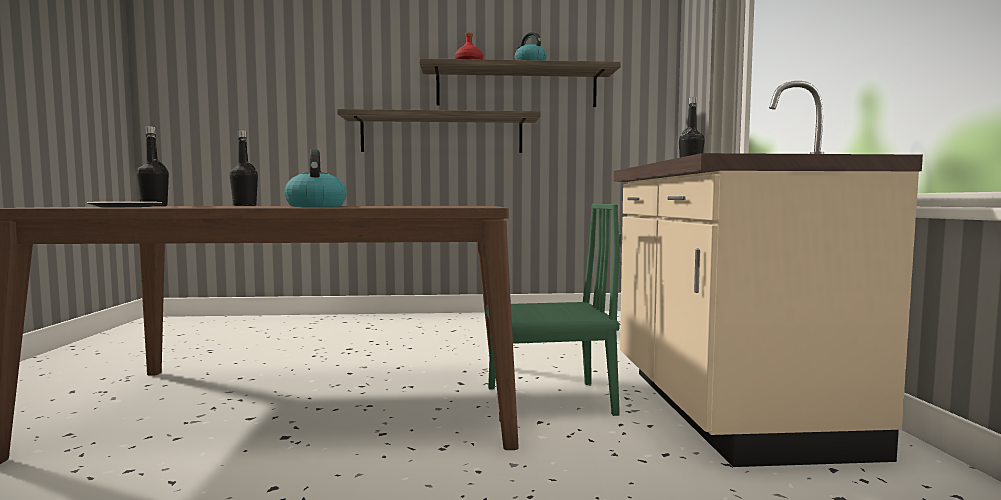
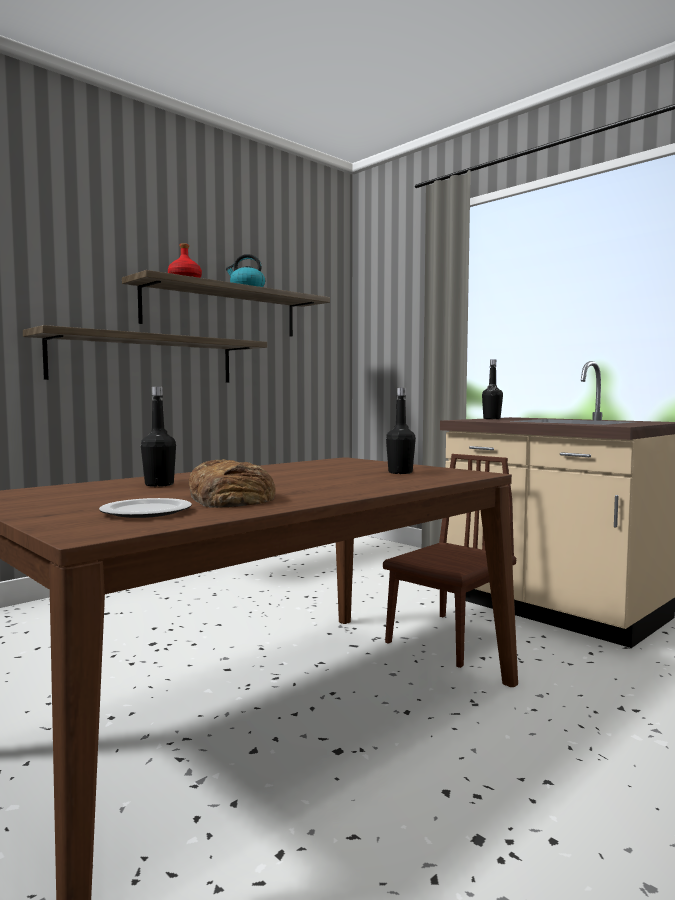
camera: 40 degrees left, 0 degrees up
black bottle [137,126,169,206] -> black bottle moved to [386,388,416,474]
kettle [284,149,347,207] -> none
green chair [485,204,620,421] -> brown chair [383,454,516,668]
none -> bread [188,459,275,508]

